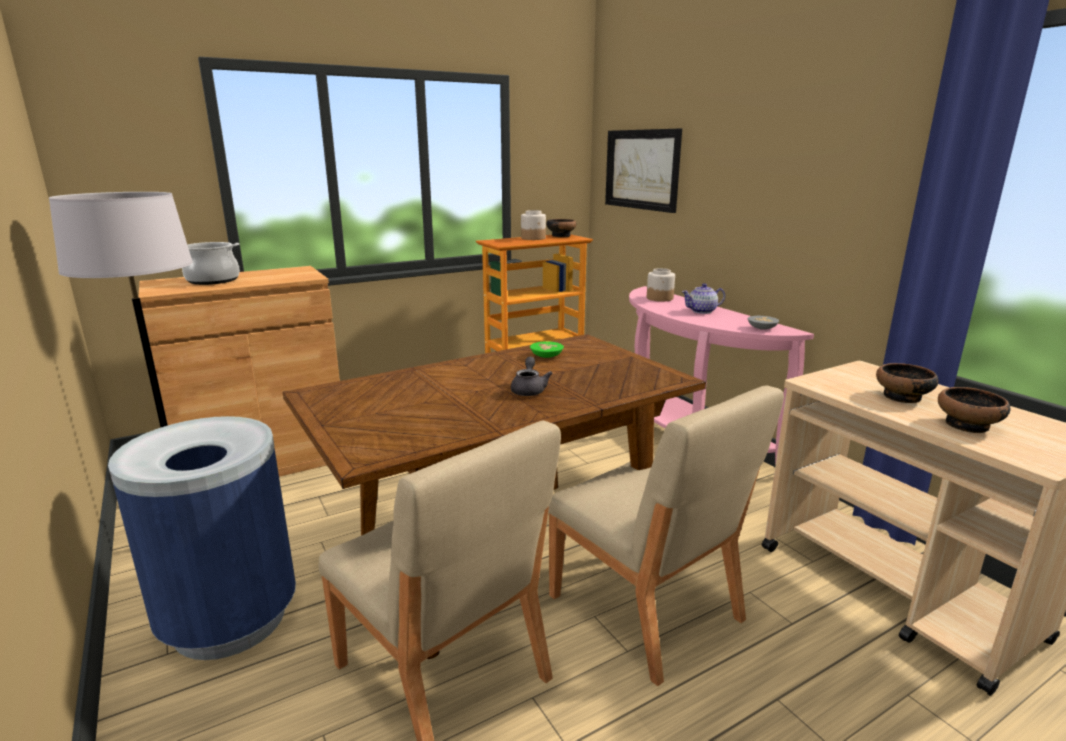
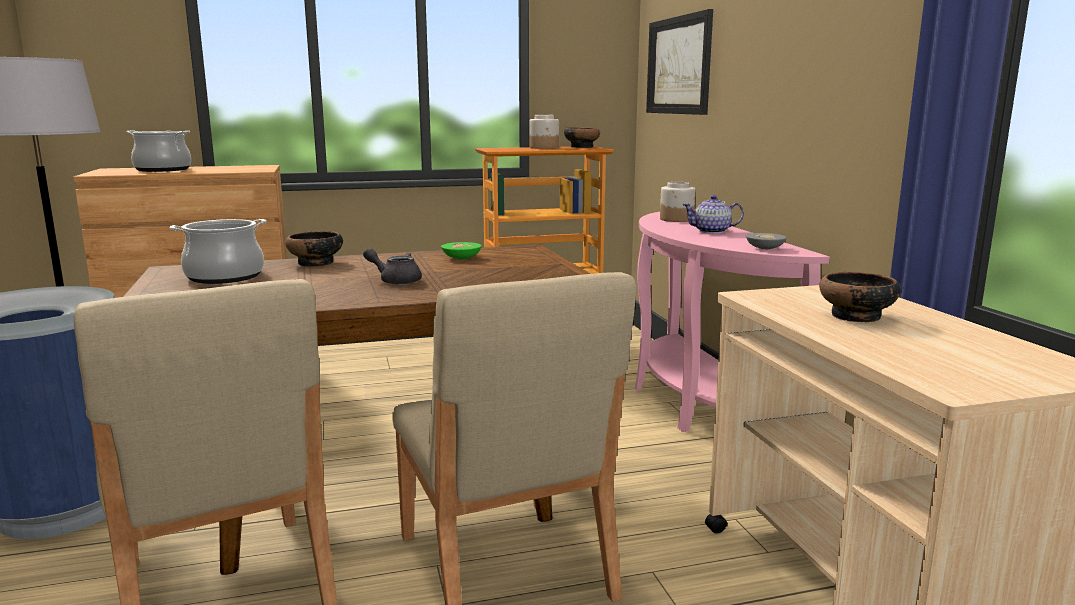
camera: 15 degrees right, 5 degrees down
grey teapot [511,357,553,396] -> grey teapot turned 90 degrees counterclockwise [363,248,422,285]
bowl [938,387,1010,433] -> bowl moved to [285,231,343,267]
none -> cooking pot [170,219,266,284]

